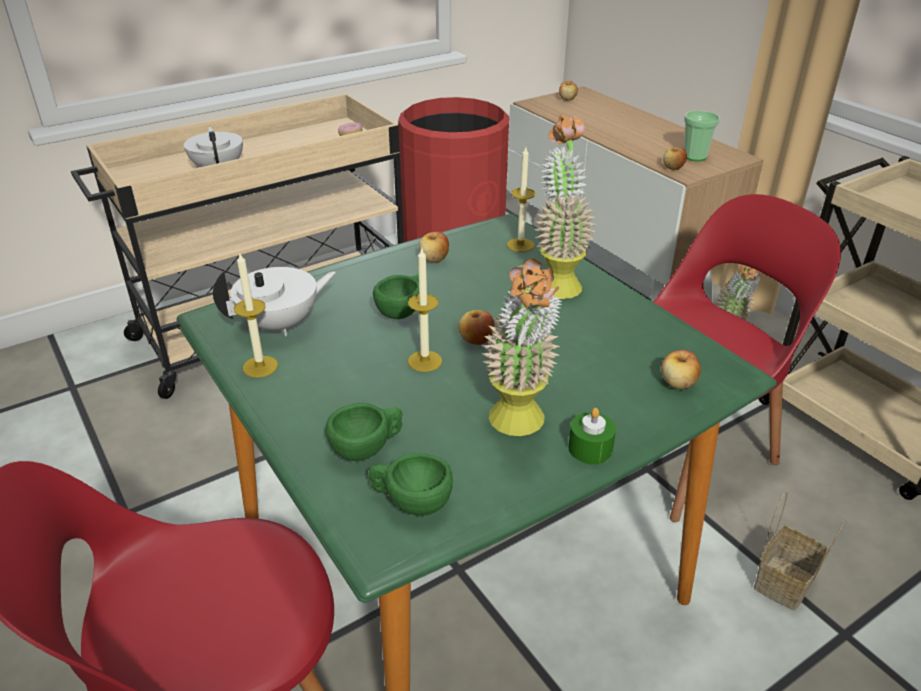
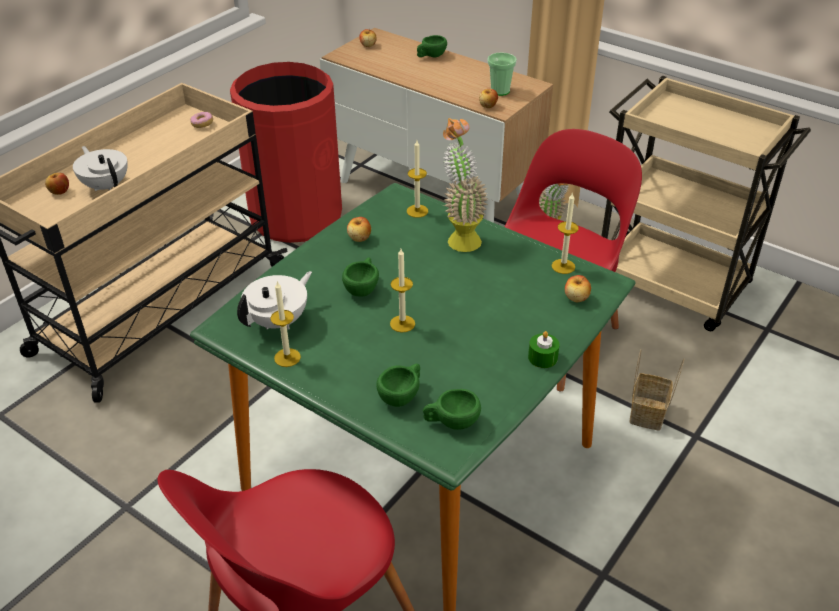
camera: 20 degrees left, 5 degrees up
apple [458,310,495,345] -> apple moved to [45,173,69,195]
potted plant [482,258,562,436] -> none
none -> green cup [417,35,447,58]
none -> candle [552,192,579,274]

